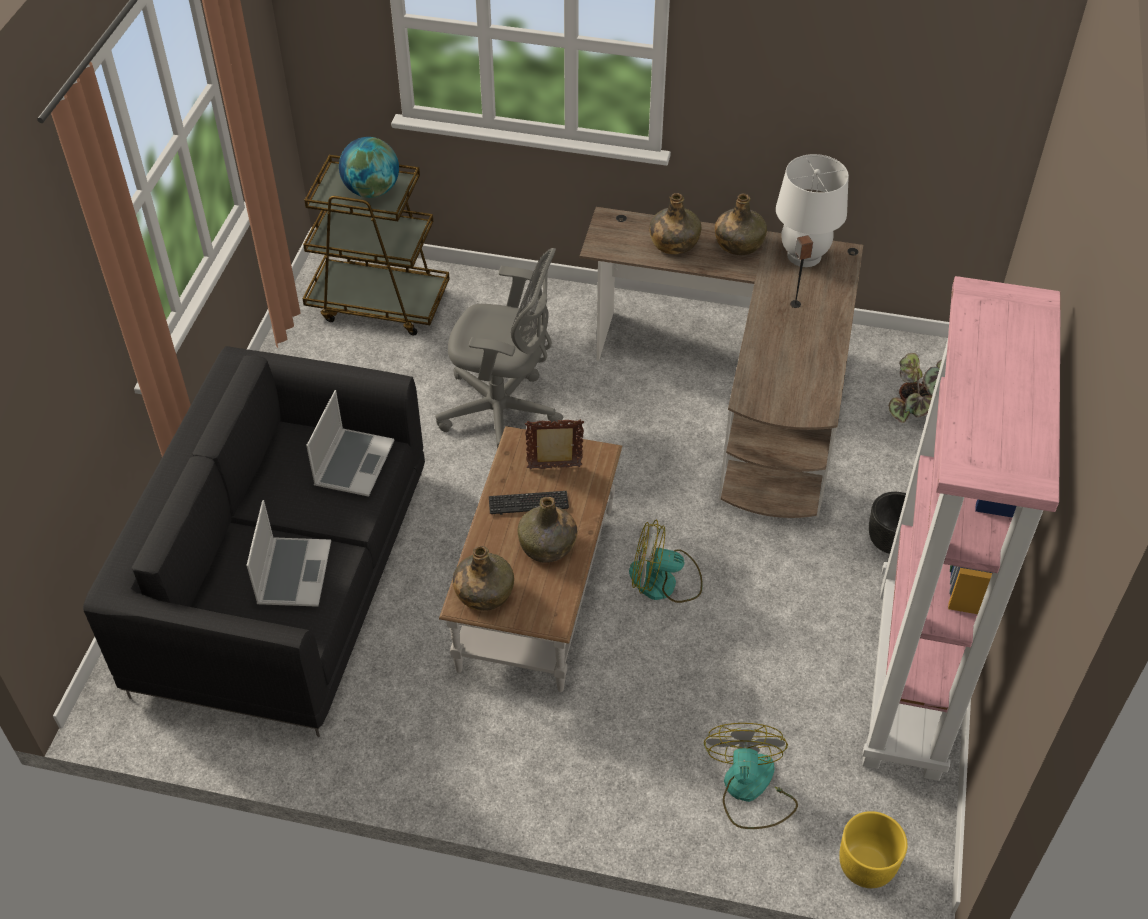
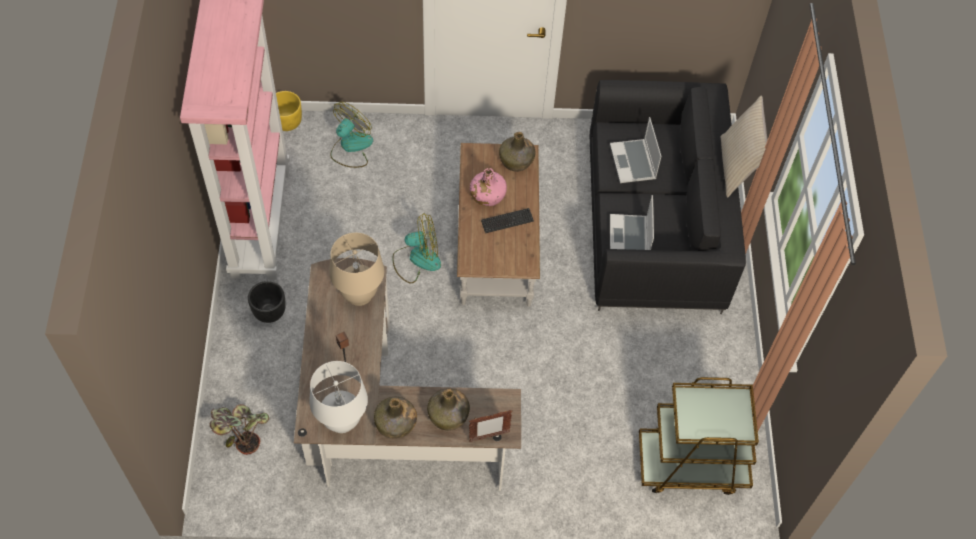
camera: 165 degrees right, 10 degrees up
globe [339,137,399,198] -> none
grey office chair [436,248,563,449] -> none
green bottle [518,497,577,563] -> pink bottle [470,168,507,206]
picture frame [525,419,584,469] -> picture frame moved to [469,410,512,442]
fan [704,723,798,829] -> fan turned 135 degrees counterclockwise [330,102,373,168]
none -> beige table lamp [329,233,384,306]
none -> beige pillow [721,95,768,198]

